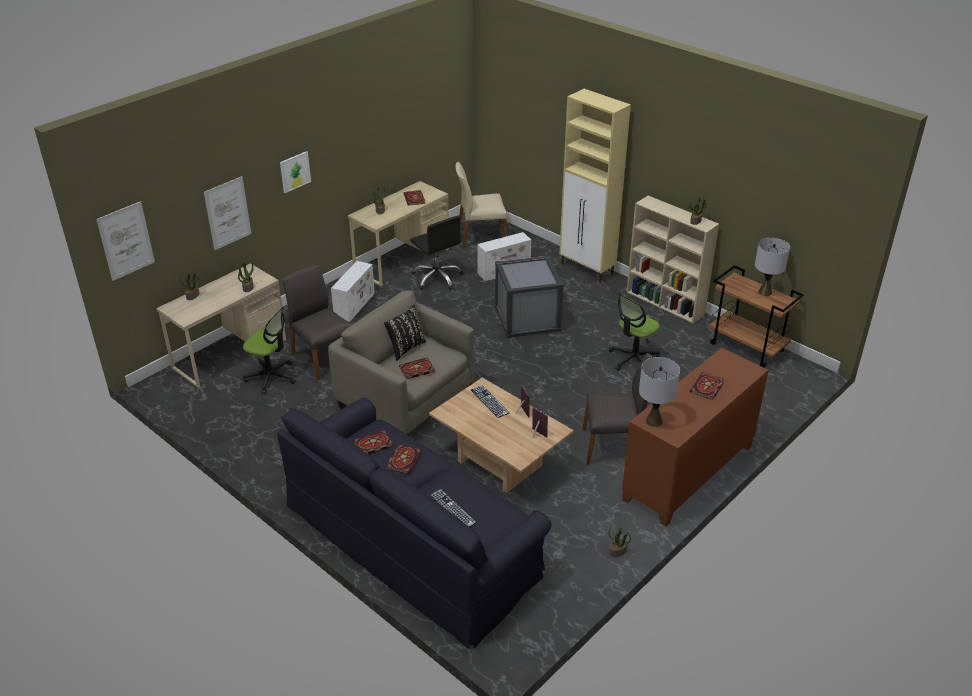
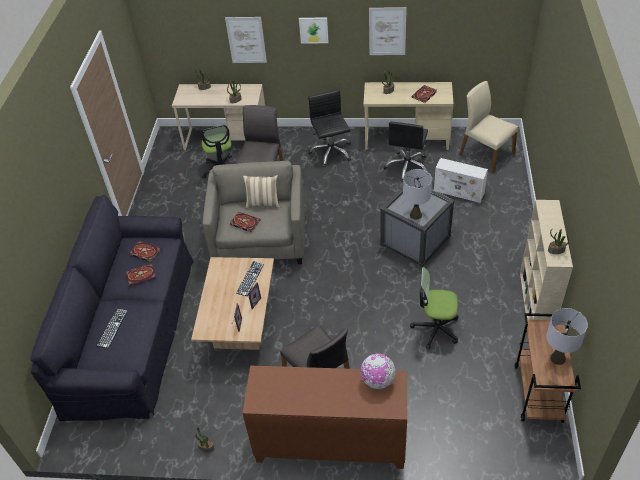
camera: 55 degrees right, 10 degrees up
picture [96,201,155,281] -> picture moved to [369,7,407,55]
white storage box [331,261,375,322] -> black office chair [308,90,351,167]
black pillow [384,305,426,361] -> beige pillow [243,175,280,208]
beige cabinet [559,89,631,283] -> none
grey table lamp [639,357,680,427] -> grey table lamp moved to [403,169,432,220]
book [690,372,724,400] -> none
none -> globe [360,353,396,389]

